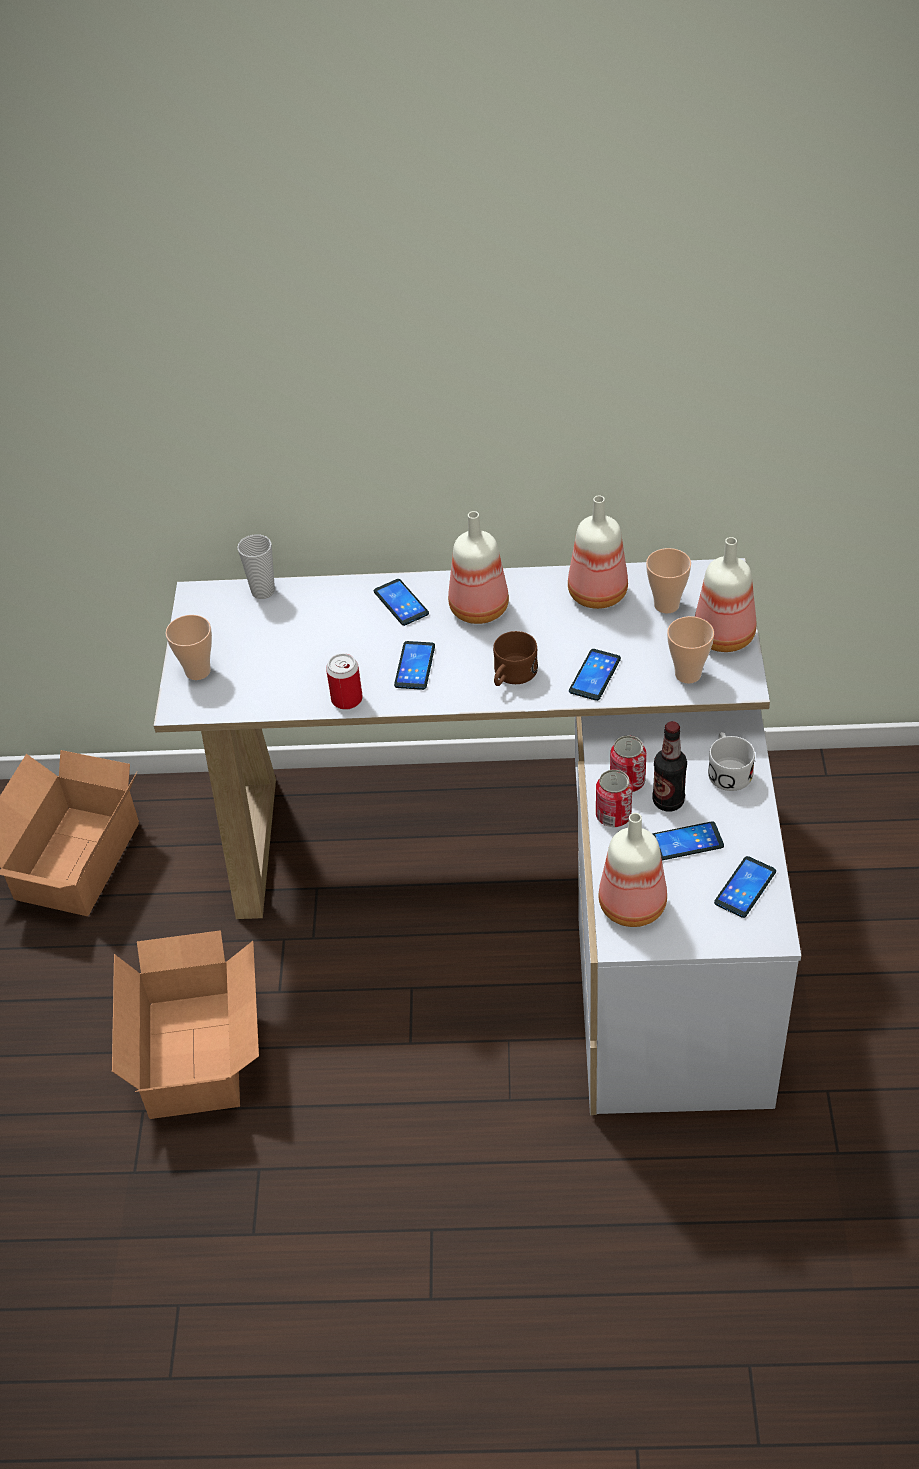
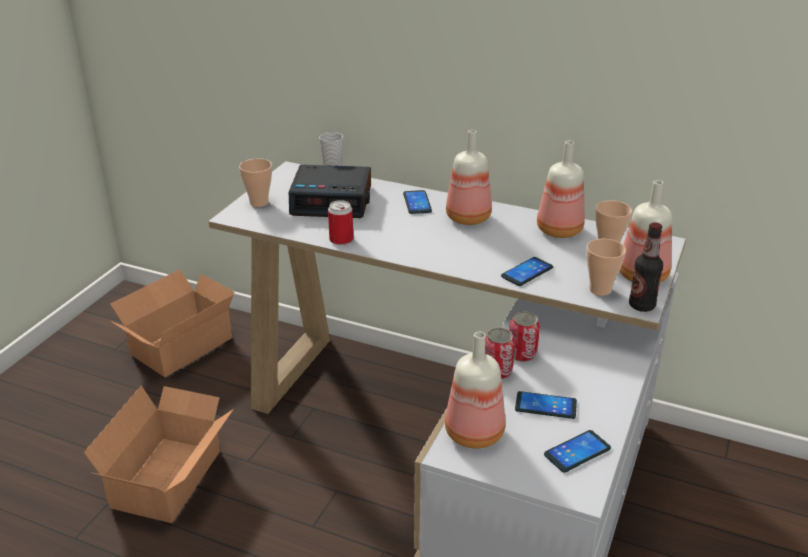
camera: 20 degrees right, 15 degrees down
phone [394,641,435,690] -> none
brown mug [493,631,538,686] -> none
bottle [652,721,687,811] -> bottle moved to [629,222,663,312]
white mug [708,732,755,791] -> none
none -> alarm clock [289,165,371,218]

